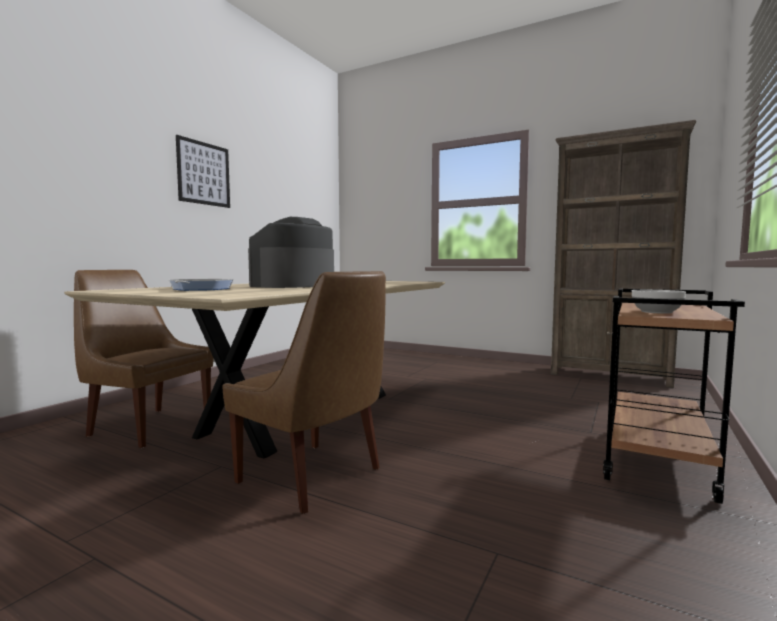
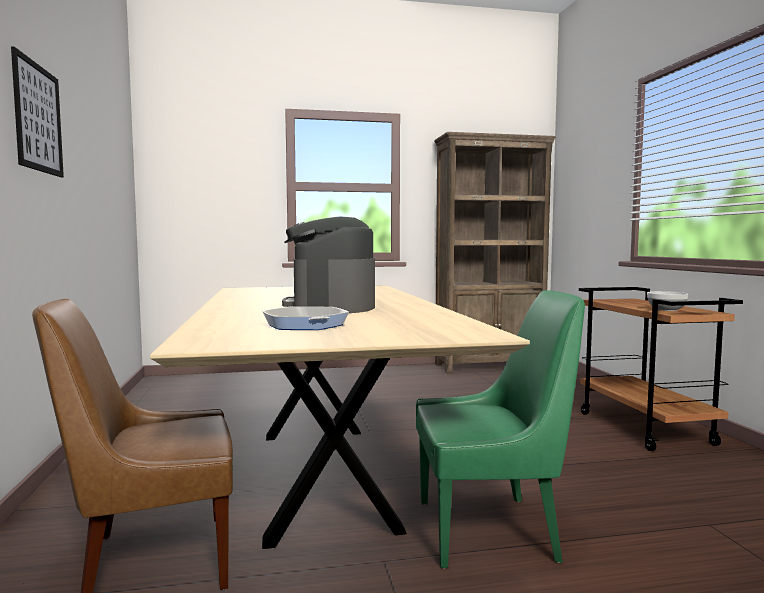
camera: 40 degrees left, 0 degrees up
brown chair [222,271,386,514] -> green chair [416,290,585,568]

